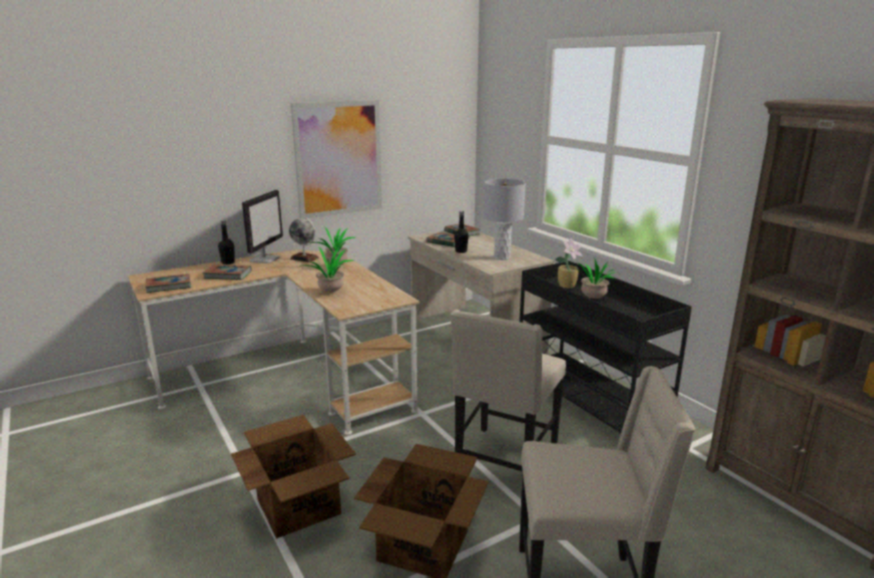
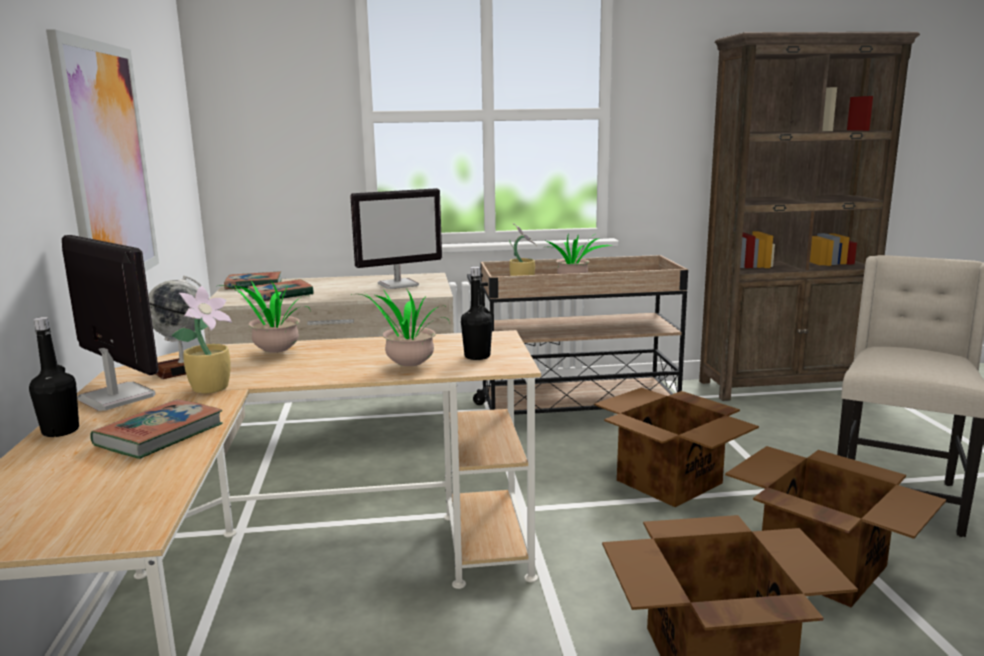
camera: 65 degrees left, 5 degrees down
book [145,274,191,293] -> none
beige chair [450,310,566,471] -> cardboard box [594,388,759,507]
black bottle [454,211,469,253] -> black bottle moved to [461,266,493,360]
grey table lamp [484,179,526,260] -> monitor [350,188,442,289]
black cart [519,261,692,433] -> beige cart [467,255,688,415]
none -> potted plant [171,286,232,394]

